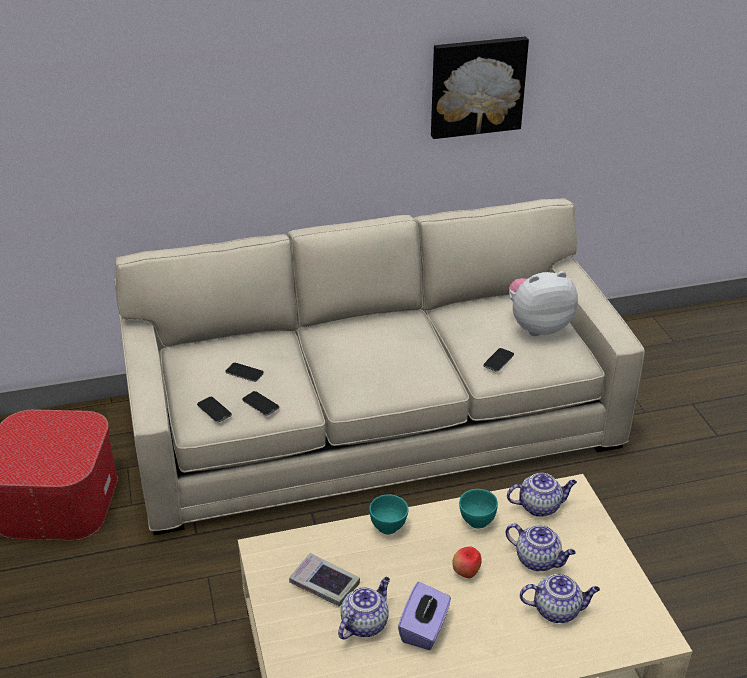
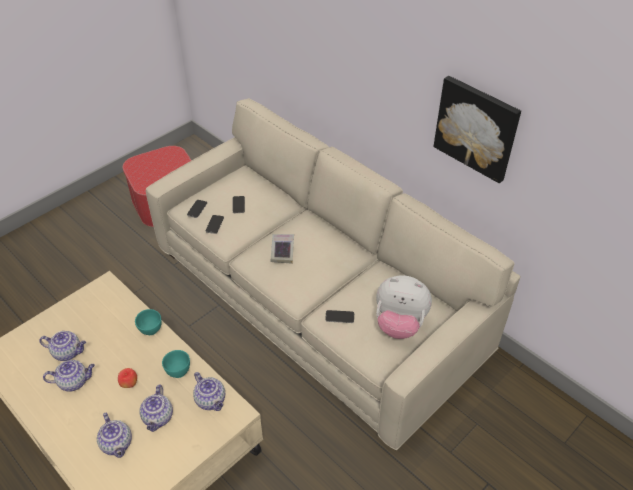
camera: 60 degrees right, 10 degrees up
book [289,553,360,607] -> book moved to [270,234,294,264]
purple tissue box [398,582,451,650] -> teapot [43,360,95,392]
plush toy [509,271,578,336] -> plush toy turned 150 degrees clockwise [376,275,432,339]

